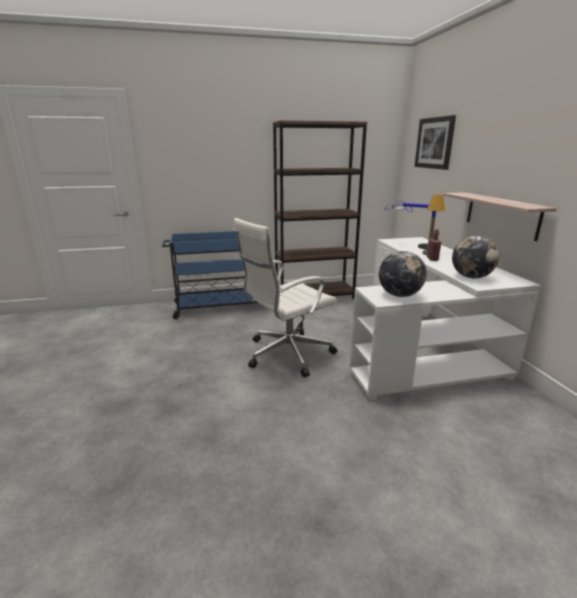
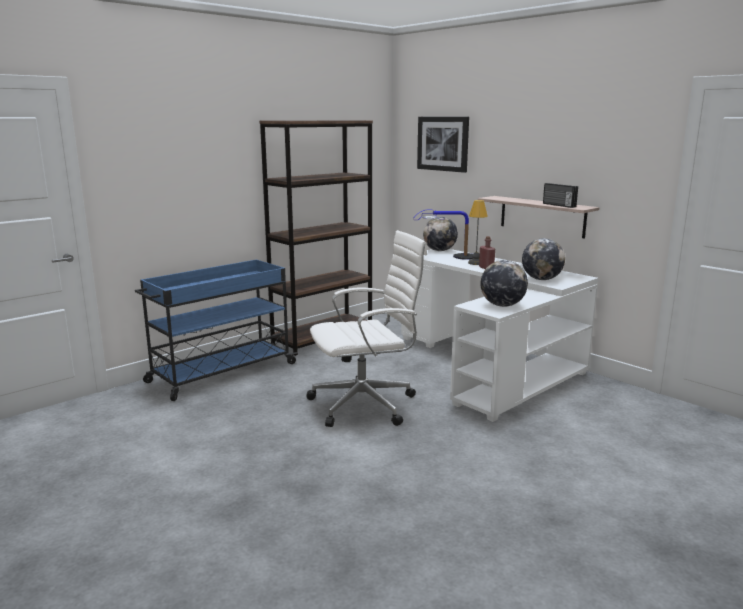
camera: 30 degrees left, 5 degrees down
white office chair [233,218,338,377] -> white office chair turned 135 degrees counterclockwise [306,230,427,427]
none -> globe [423,217,458,251]
none -> radio [543,183,578,208]

